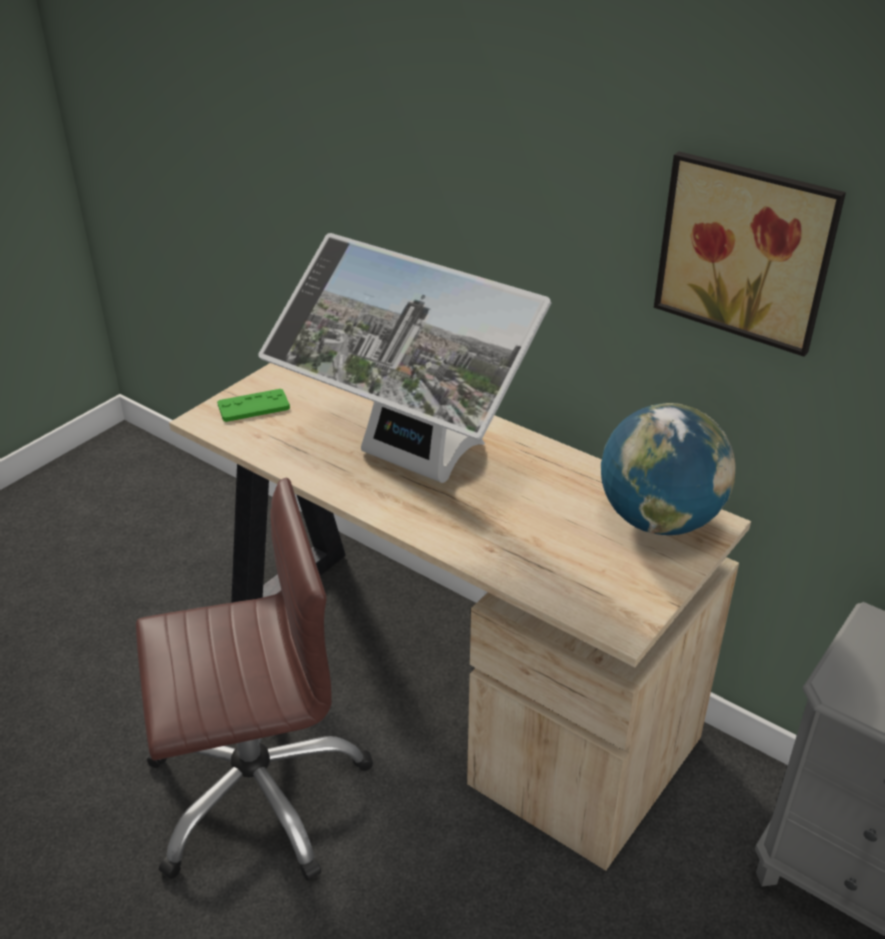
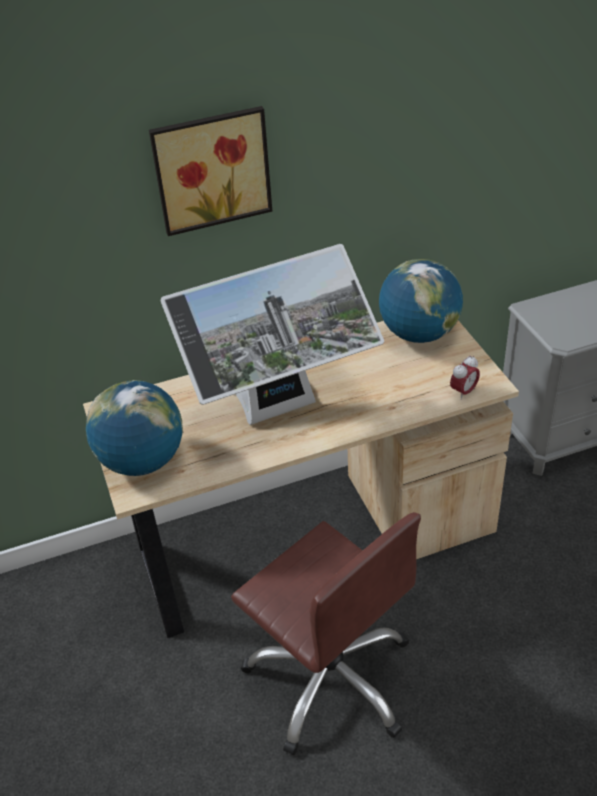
camera: 55 degrees left, 5 degrees up
brown office chair [136,477,373,881] -> brown office chair turned 120 degrees clockwise [231,512,421,755]
green game controller [217,389,290,422] -> globe [86,380,183,476]
picture [654,151,846,357] -> picture moved to [149,106,272,236]
none -> alarm clock [450,356,480,400]

